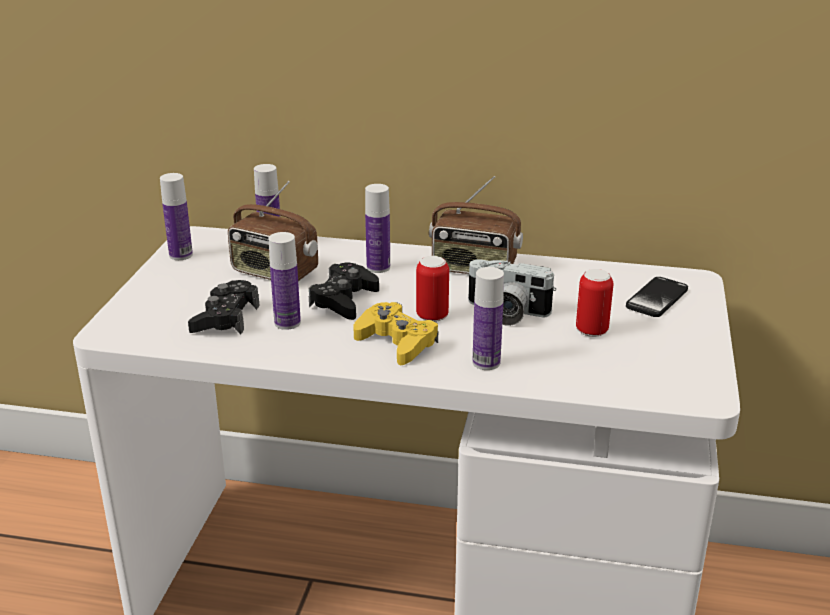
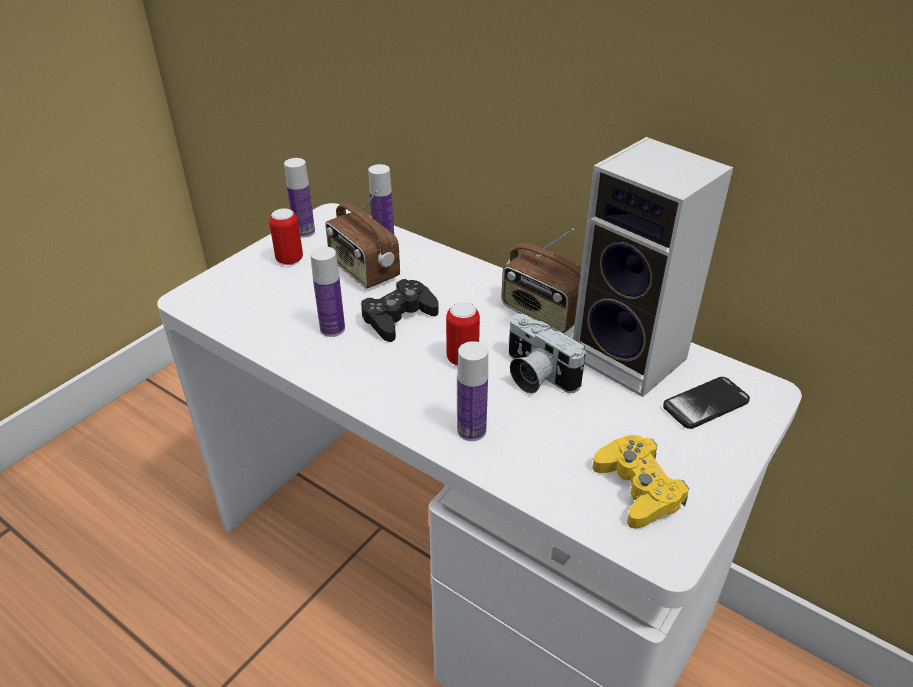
camera: 25 degrees right, 10 degrees up
black game controller [188,280,260,334] -> none
yellow game controller [353,302,438,365] -> yellow game controller moved to [592,435,689,528]
bottle [365,184,390,273] -> none
can [576,269,614,337] -> can moved to [269,208,303,265]
none -> speaker [573,137,733,397]

